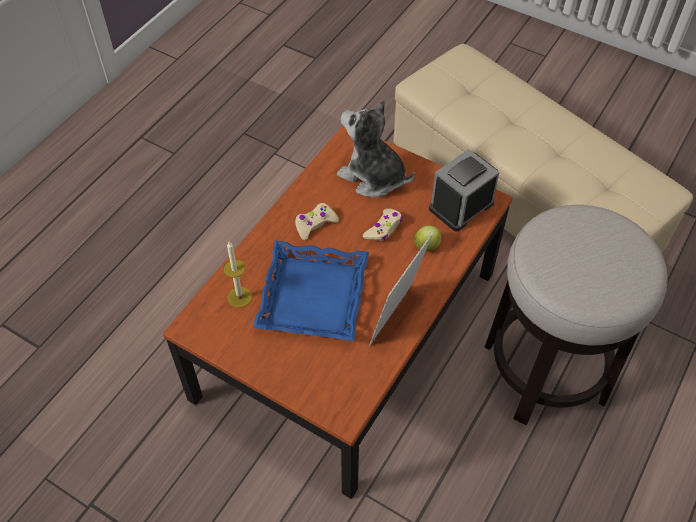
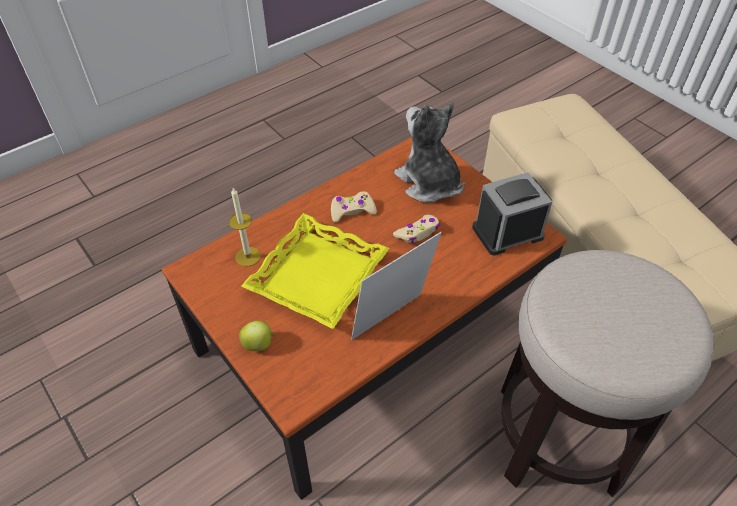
camera: 20 degrees right, 5 degrees down
blue tray [253,241,369,341] -> yellow tray [242,213,389,329]
apple [414,225,442,251] -> apple moved to [239,321,275,351]

